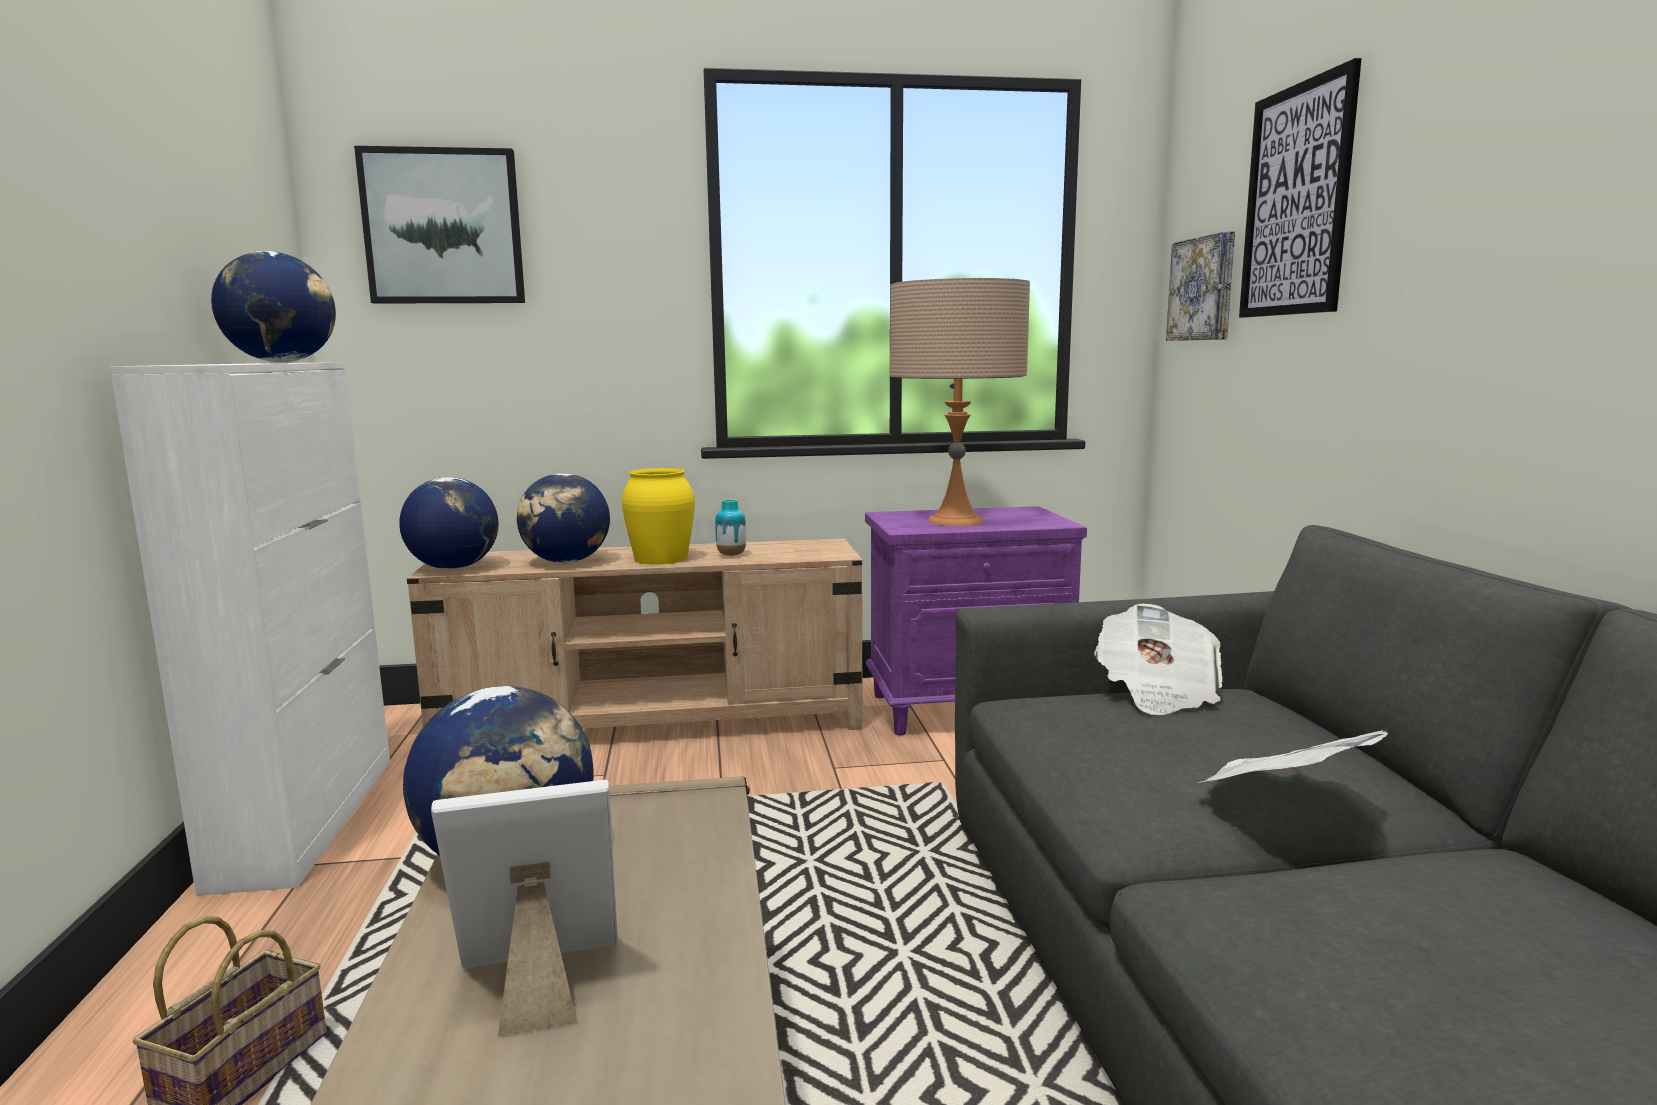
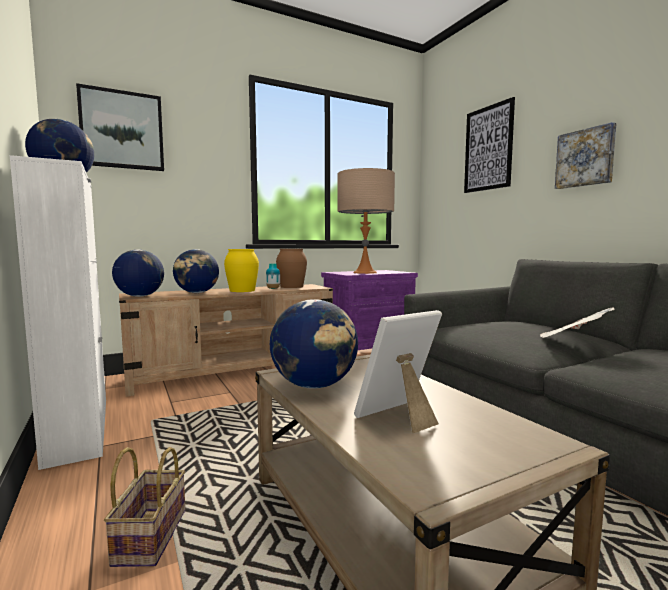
camera: 20 degrees left, 5 degrees down
newspaper [1094,604,1222,715] -> none
picture [1166,231,1235,341] -> picture moved to [555,122,617,189]
none -> brown vase [276,249,307,288]

